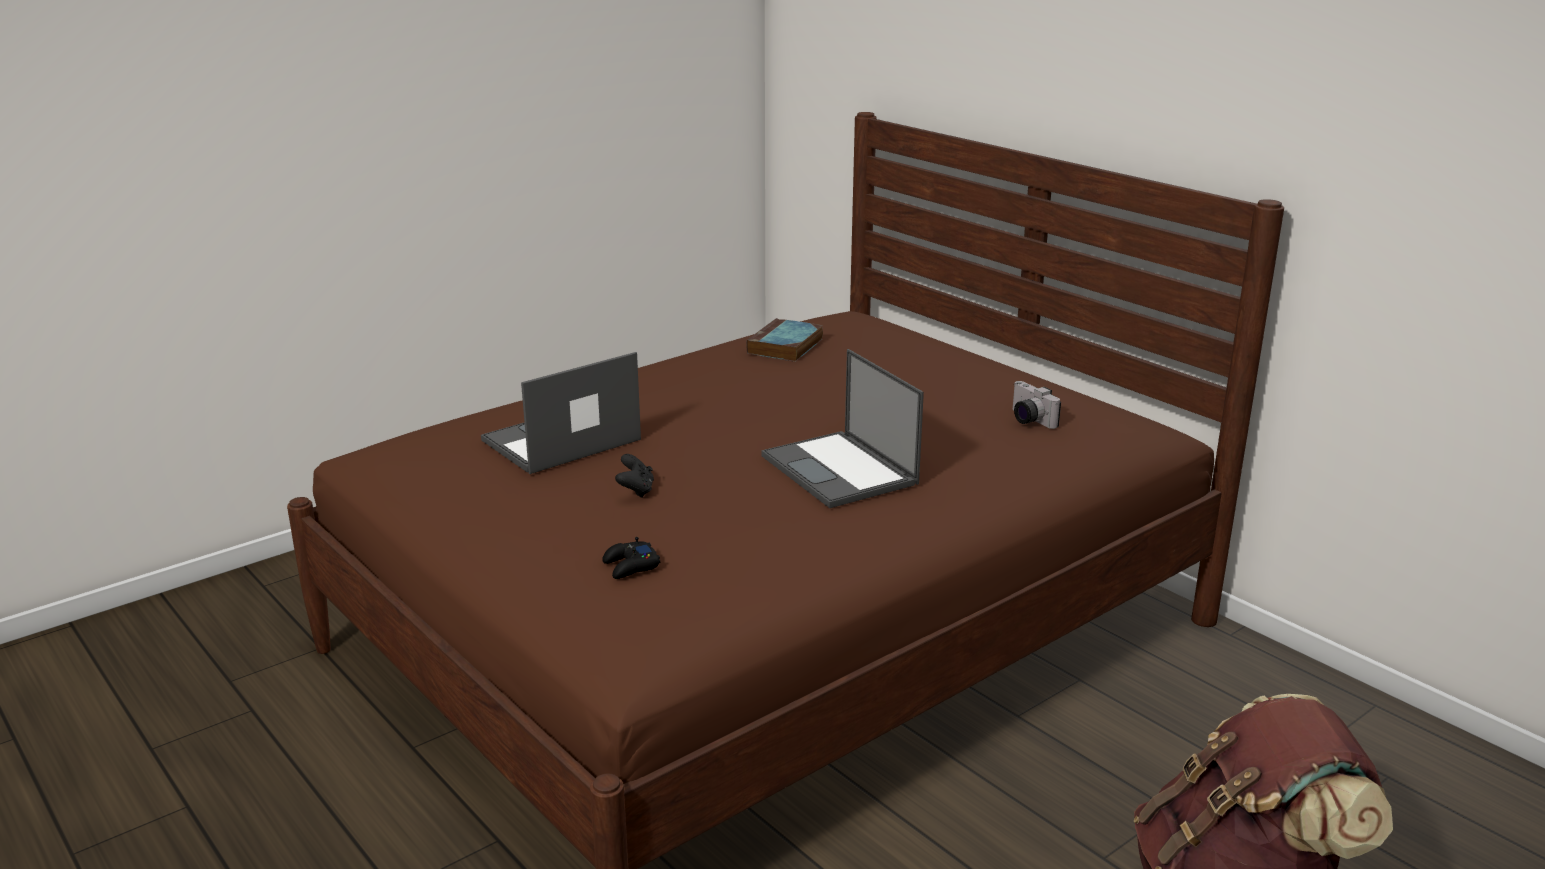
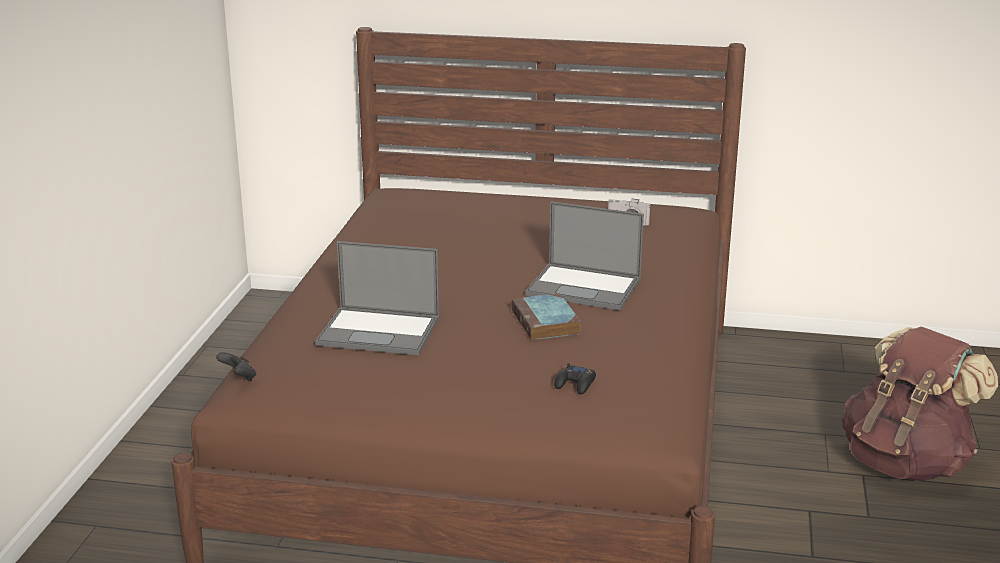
camera: 40 degrees left, 0 degrees up
laptop [481,352,641,474] -> laptop turned 90 degrees counterclockwise [315,241,439,355]
black game controller [615,454,654,498] -> black game controller moved to [216,352,256,381]
book [746,318,823,362] -> book moved to [512,293,581,340]

